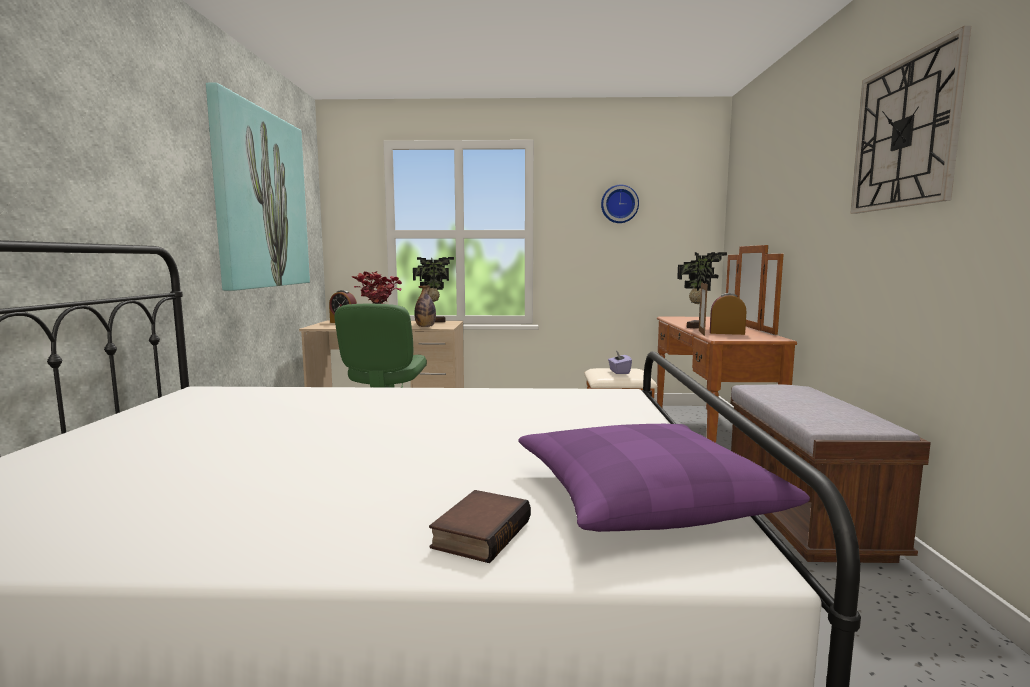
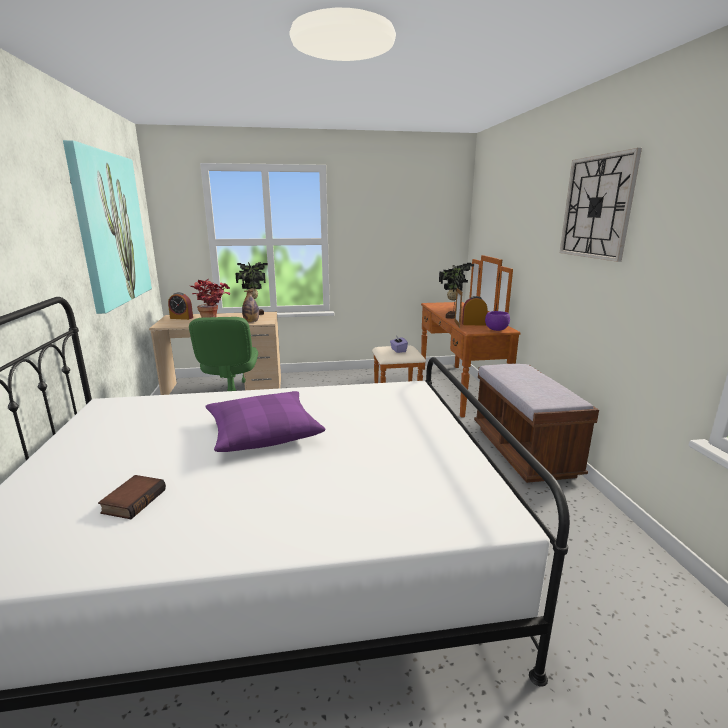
camera: 10 degrees left, 10 degrees up
book [429,490,531,563] -> book moved to [98,475,166,519]
purple pillow [518,424,810,532] -> purple pillow moved to [205,391,325,452]
wall clock [601,184,639,223] -> none
none -> purple bowl [485,311,510,331]

